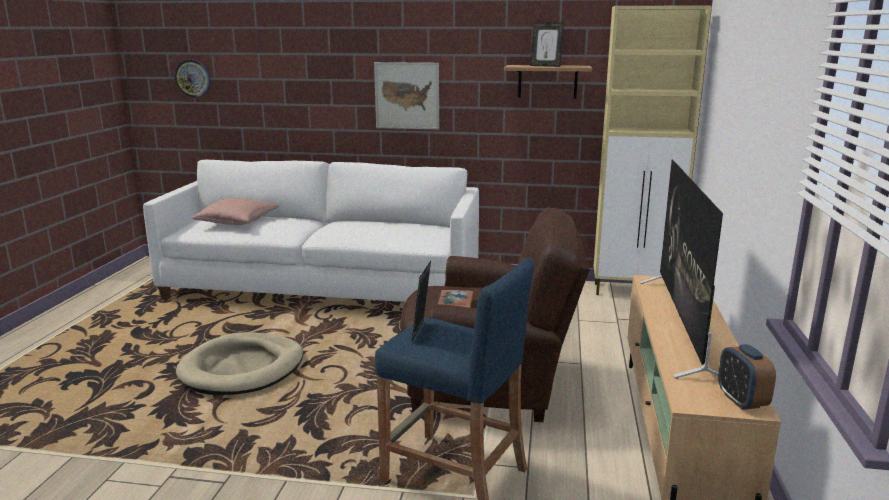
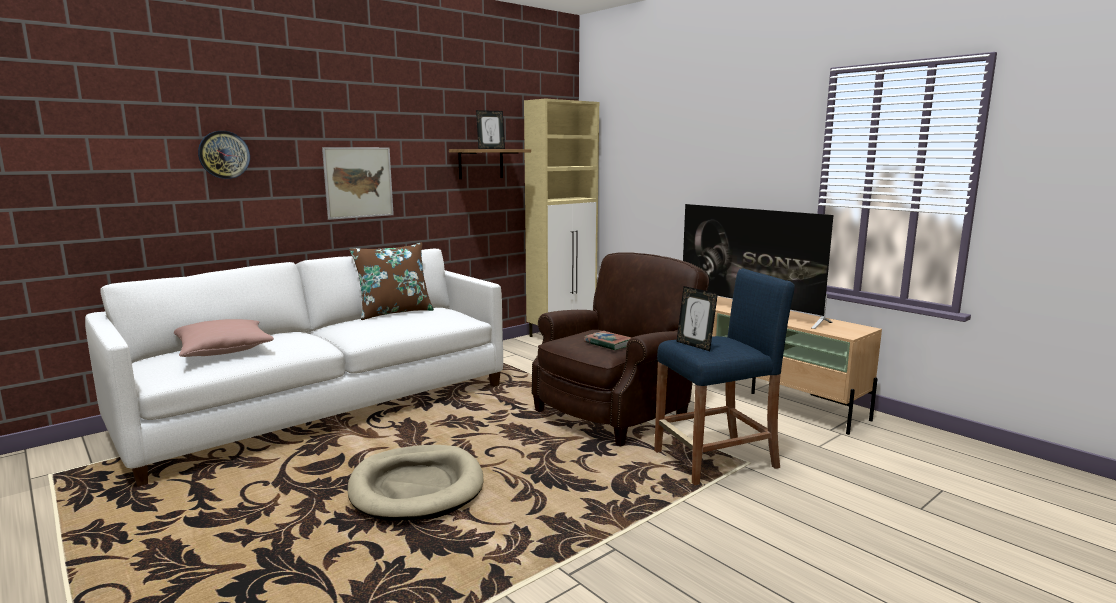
camera: 50 degrees left, 5 degrees down
wall clock [175,60,211,98] -> wall clock moved to [198,131,250,179]
alarm clock [718,344,776,410] -> none
none -> brown pillow [350,242,434,320]

